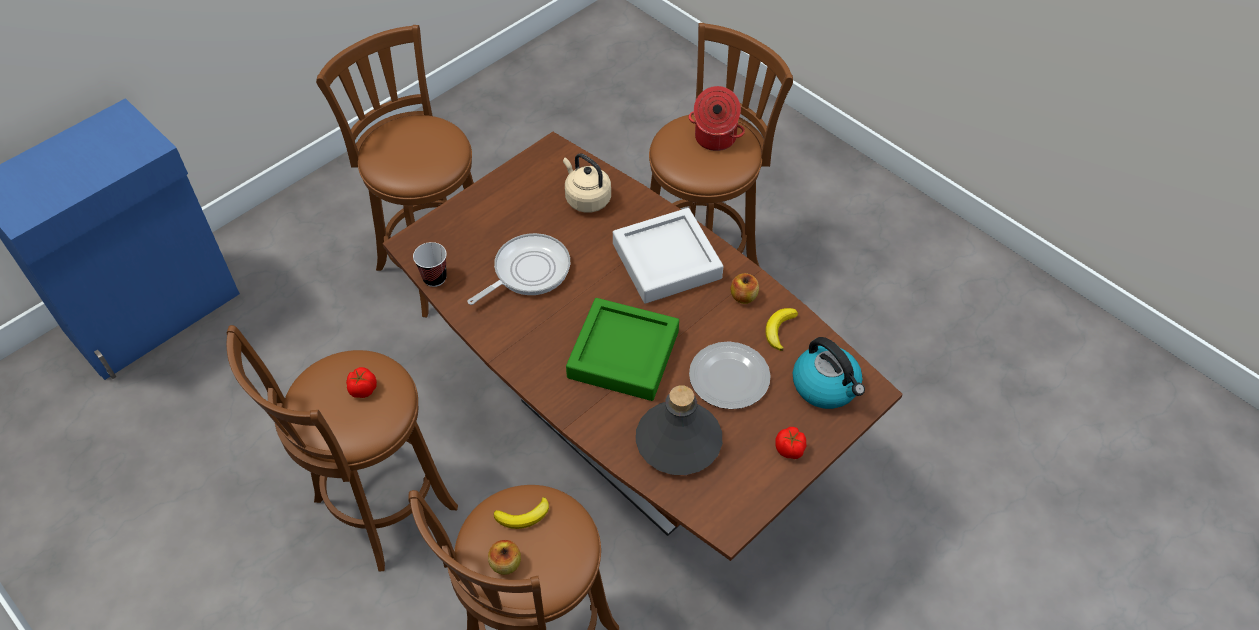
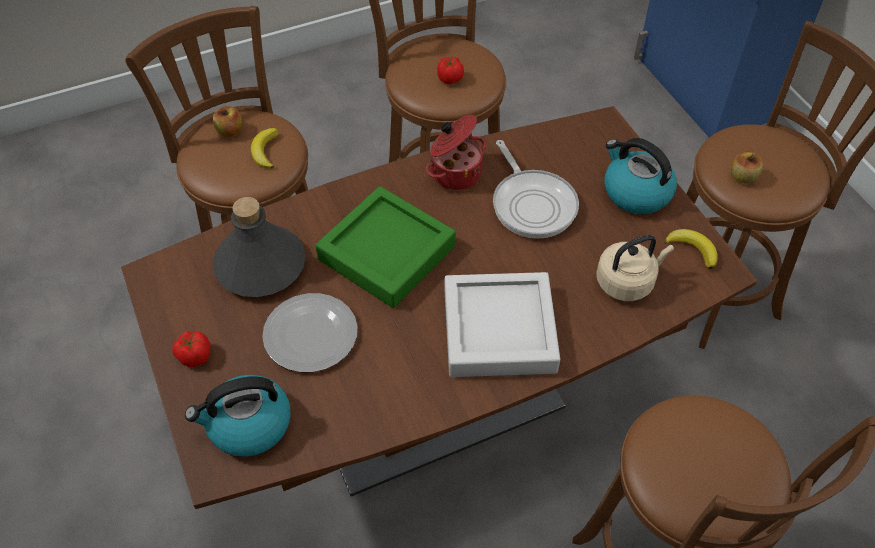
camera: 110 degrees right, 0 degrees up
cup [413,242,447,287] -> none
cooking pot [689,86,745,151] -> cooking pot moved to [426,115,486,190]
apple [731,273,759,304] -> apple moved to [731,152,763,184]
banana [765,308,798,351] -> banana moved to [664,229,718,269]
none -> kettle [604,138,677,214]

